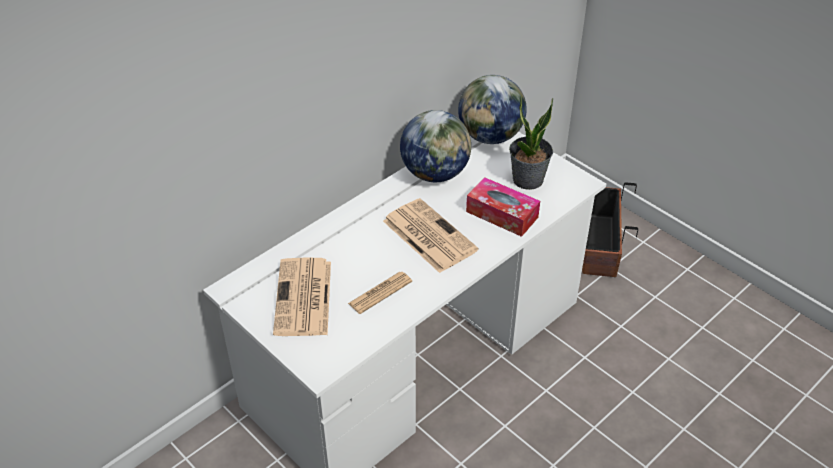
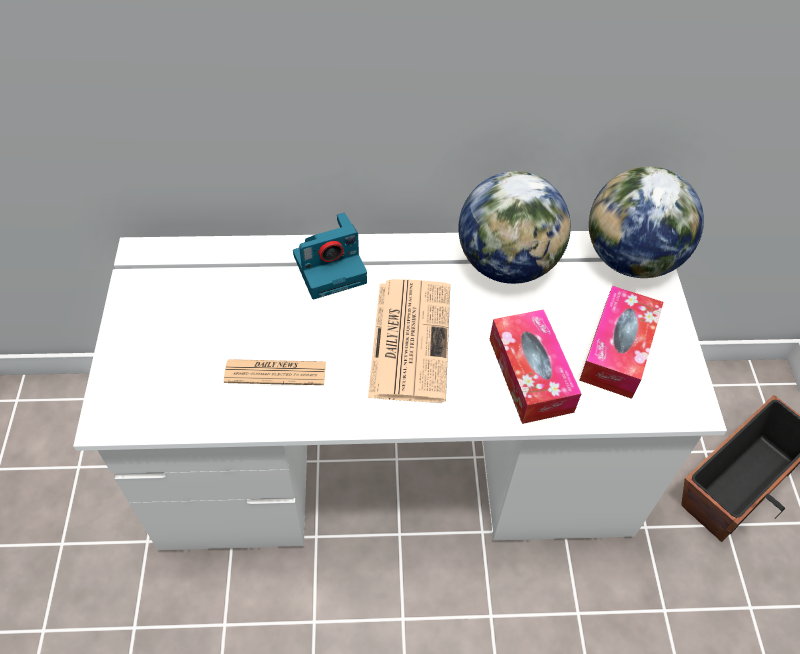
camera: 40 degrees right, 10 degrees up
newspaper [273,257,331,336] -> none
potted plant [509,96,553,190] -> tissue box [579,286,664,399]
none -> camera [293,213,367,299]

